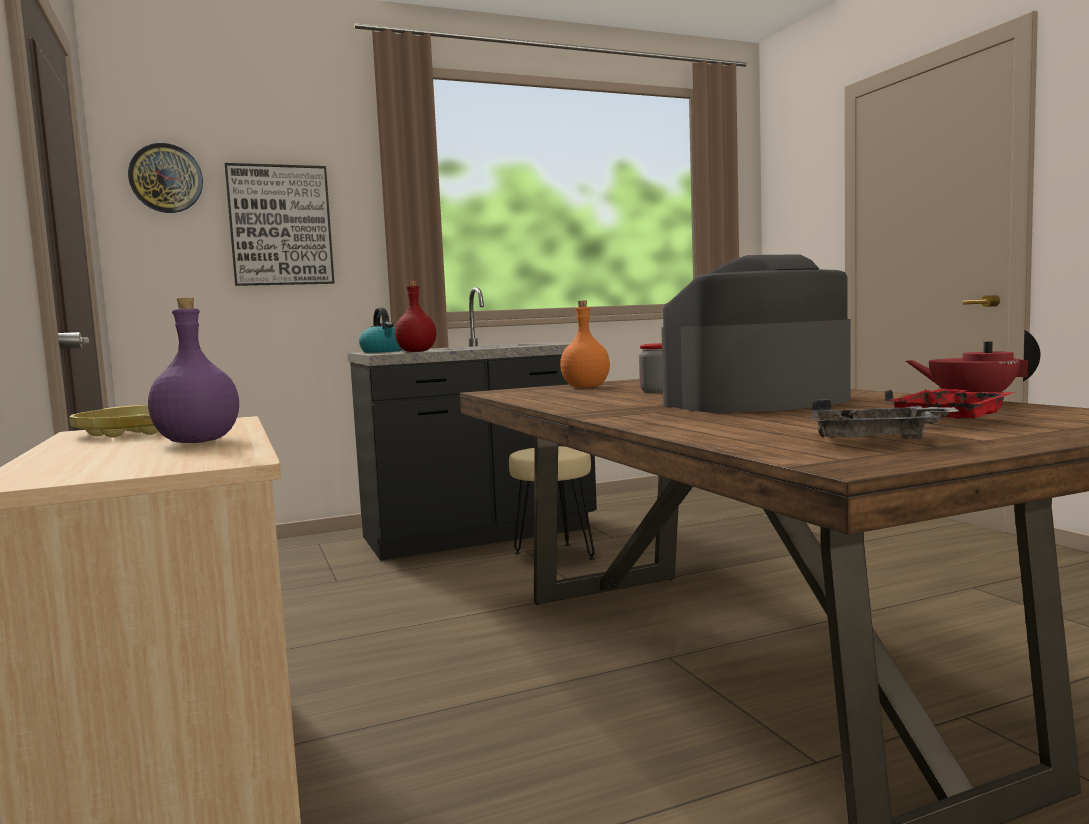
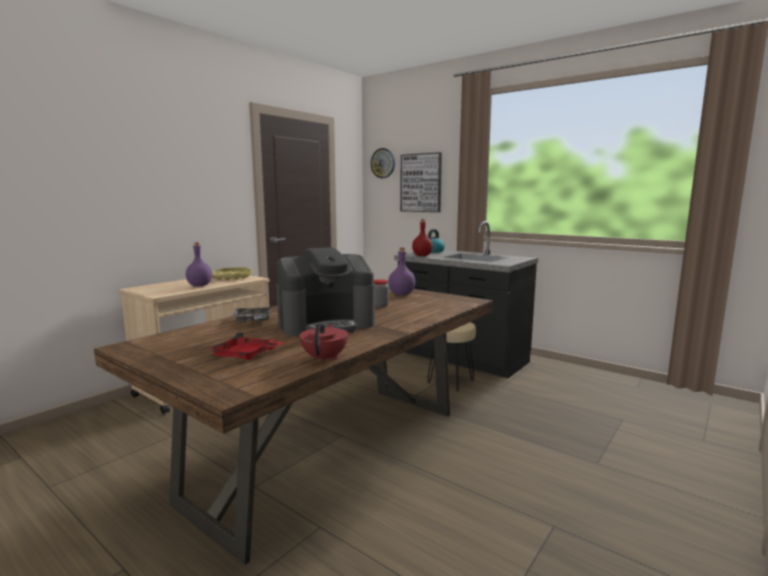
camera: 60 degrees right, 5 degrees up
orange bottle [560,301,610,388] -> purple bottle [388,248,415,295]
coffee machine [661,254,850,413] -> coffee machine turned 120 degrees clockwise [277,247,375,336]
grey tray [812,399,961,439] -> grey tray moved to [232,306,271,323]

